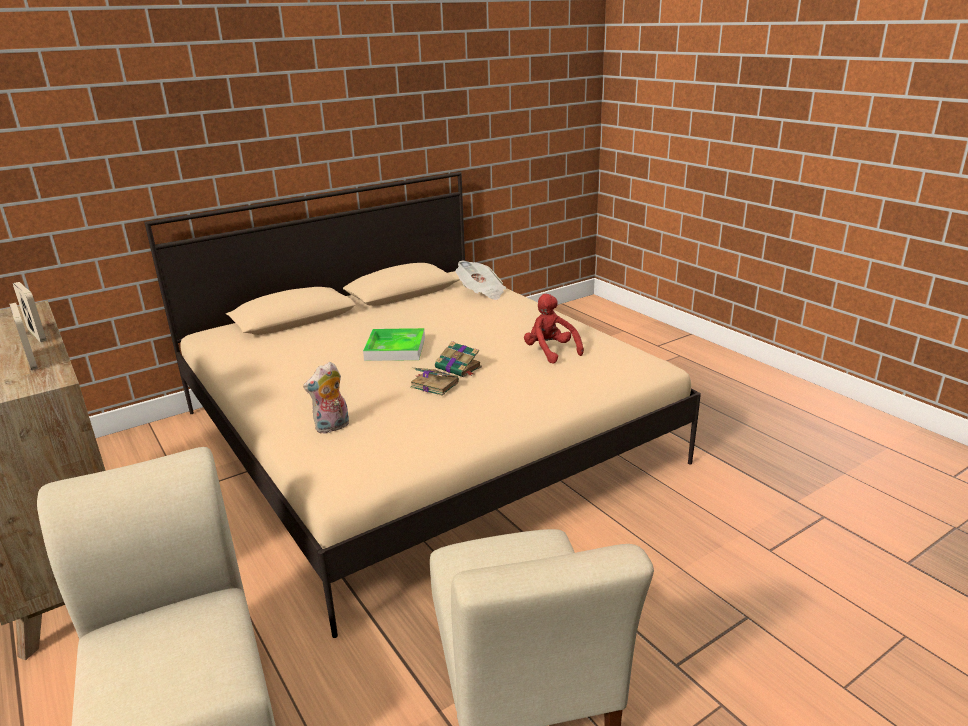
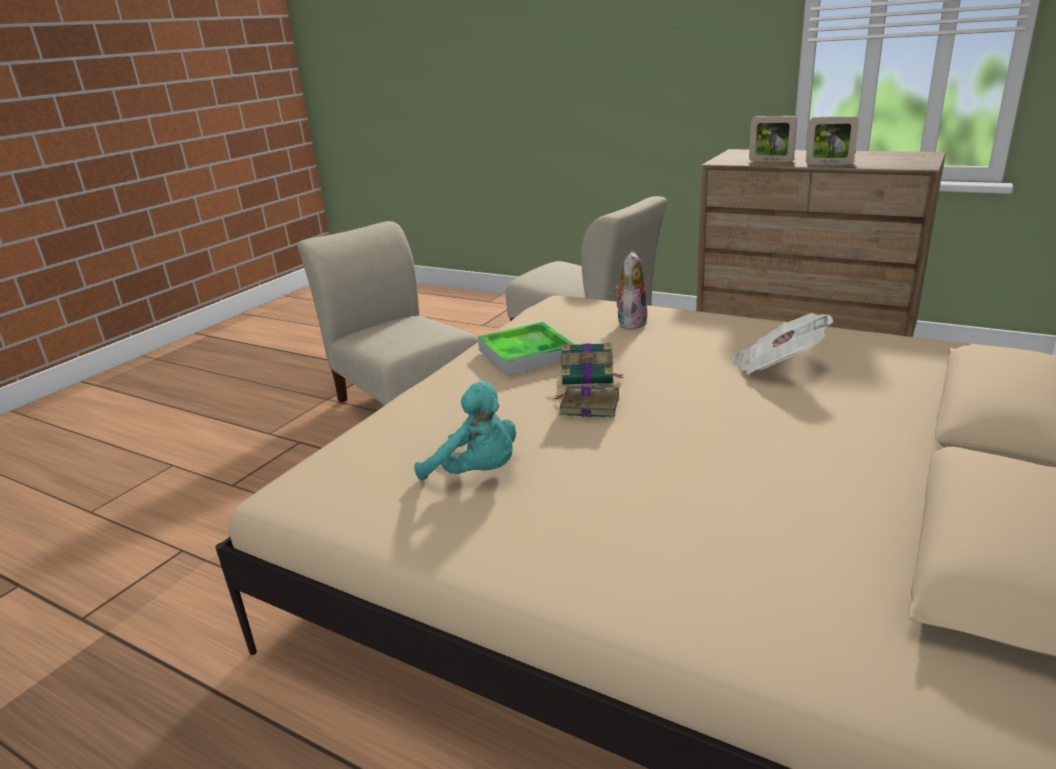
camera: 155 degrees right, 0 degrees up
tray [363,328,425,361] -> tray moved to [478,322,575,376]
newspaper [455,261,506,300] -> newspaper moved to [729,313,833,374]
red plush toy [524,294,584,364] -> turquoise plush toy [414,381,516,481]

